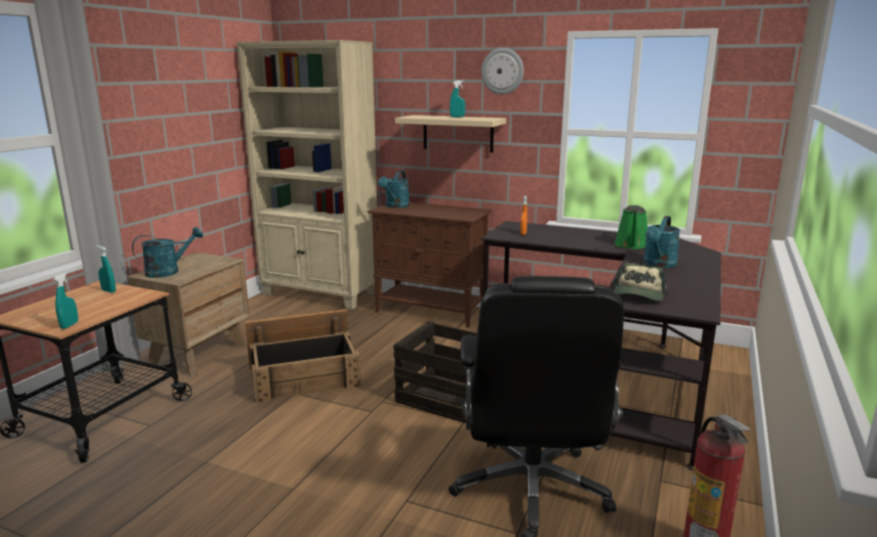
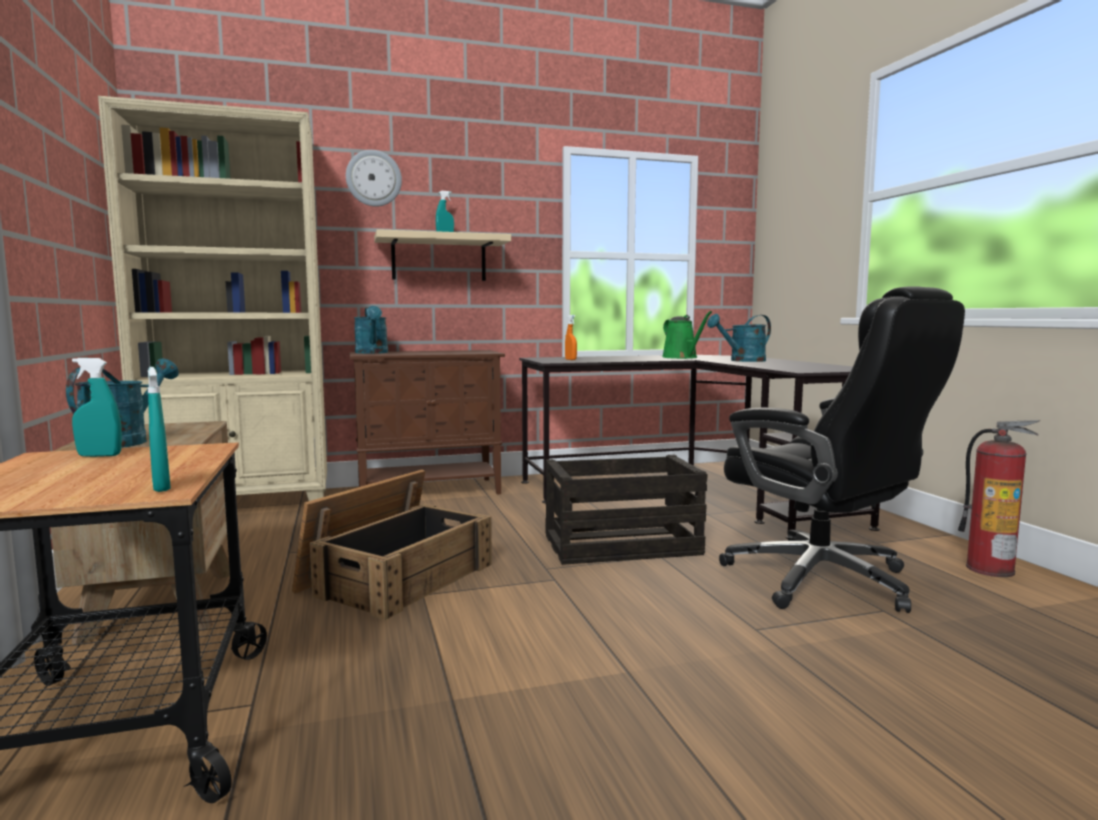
camera: 40 degrees left, 10 degrees down
wall clock [481,48,524,94] -> wall clock moved to [346,150,402,207]
cap [613,263,667,301] -> none
turquoise watering can [643,216,681,268] -> turquoise watering can turned 75 degrees clockwise [707,314,771,362]

